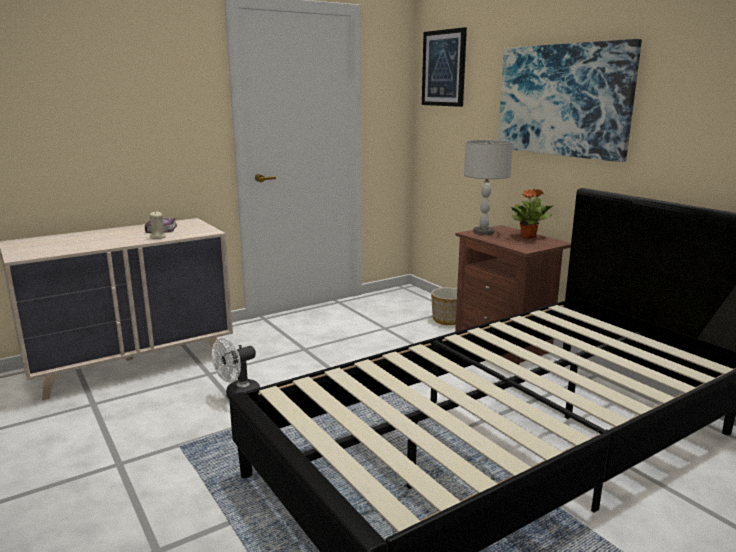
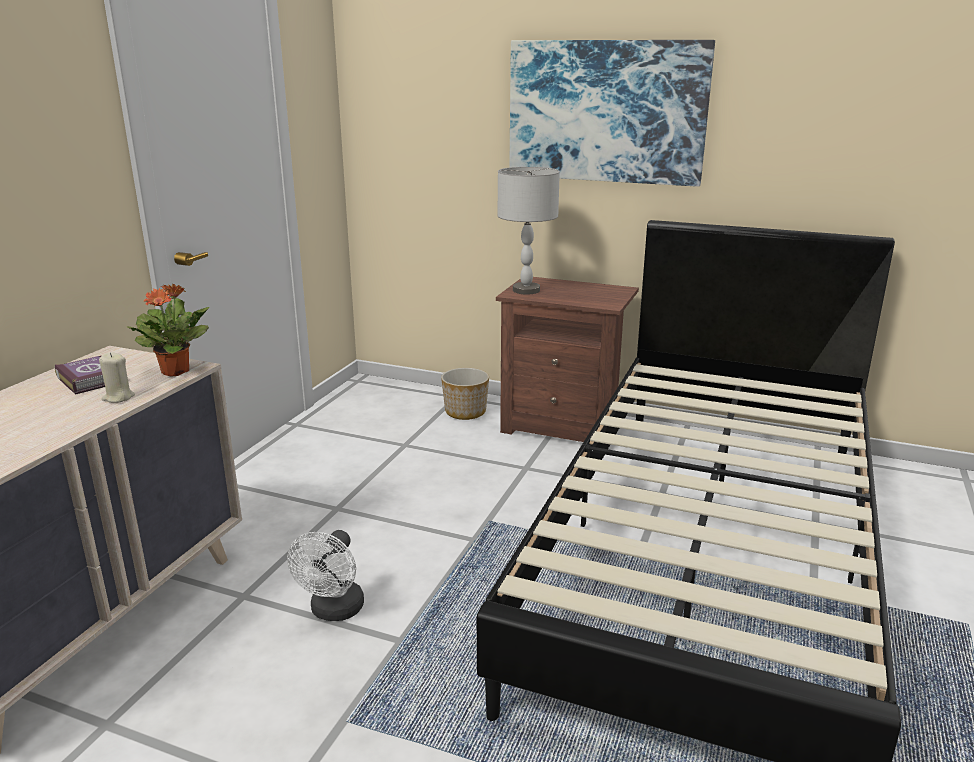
camera: 35 degrees left, 5 degrees up
picture [422,27,467,107] -> none
potted plant [511,189,554,239] -> potted plant moved to [126,284,210,377]

